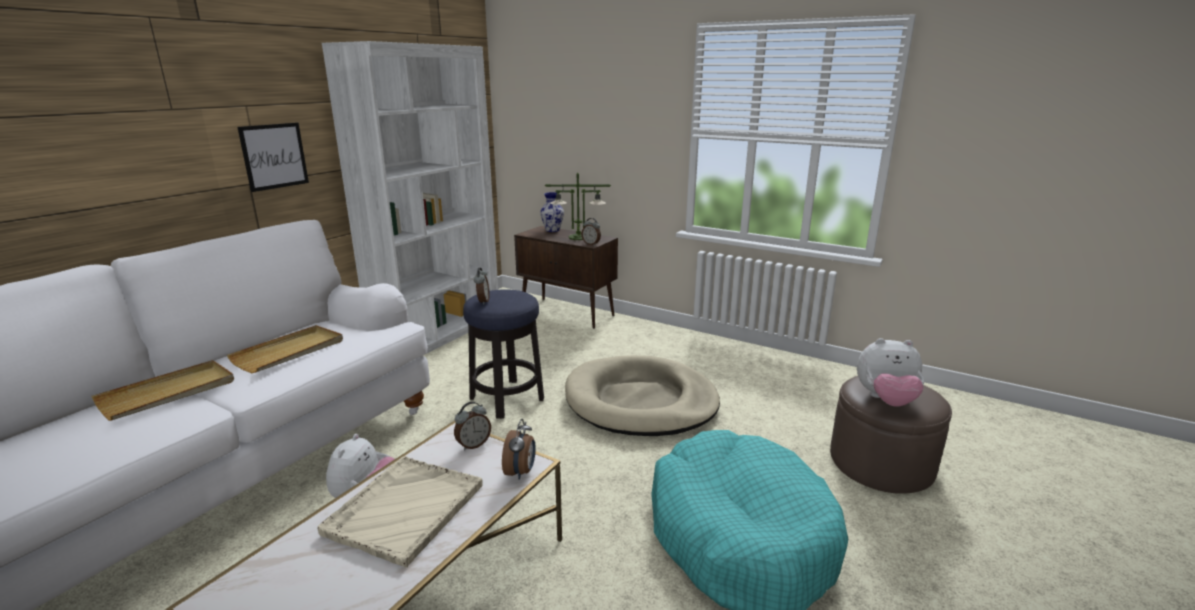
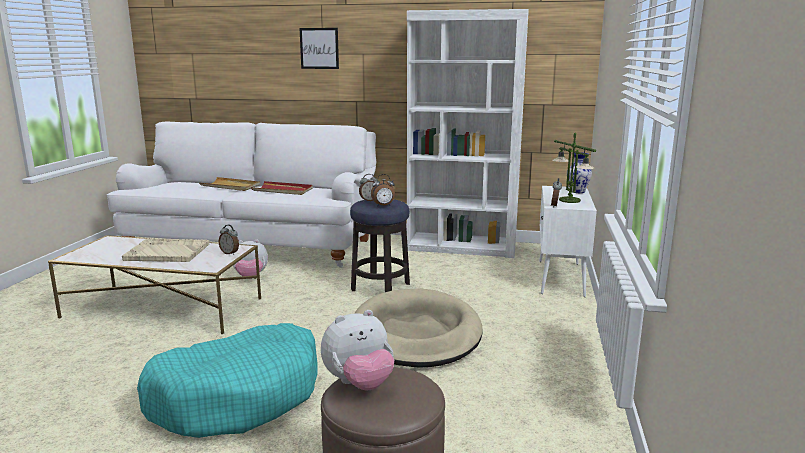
camera: 70 degrees right, 5 degrees down
beige tray [227,325,343,373] -> red tray [251,181,313,195]
picture [237,123,309,192] -> picture moved to [300,28,339,69]
alarm clock [502,419,536,480] -> alarm clock moved to [371,174,395,207]
brown cabinet [514,226,618,329] -> white cabinet [539,186,597,297]
plush toy [857,338,924,407] -> plush toy turned 105 degrees counterclockwise [321,310,394,391]

